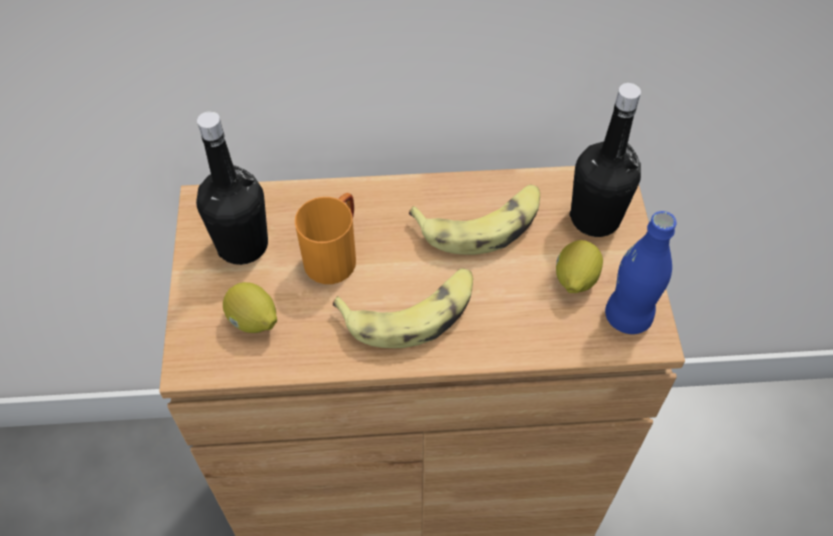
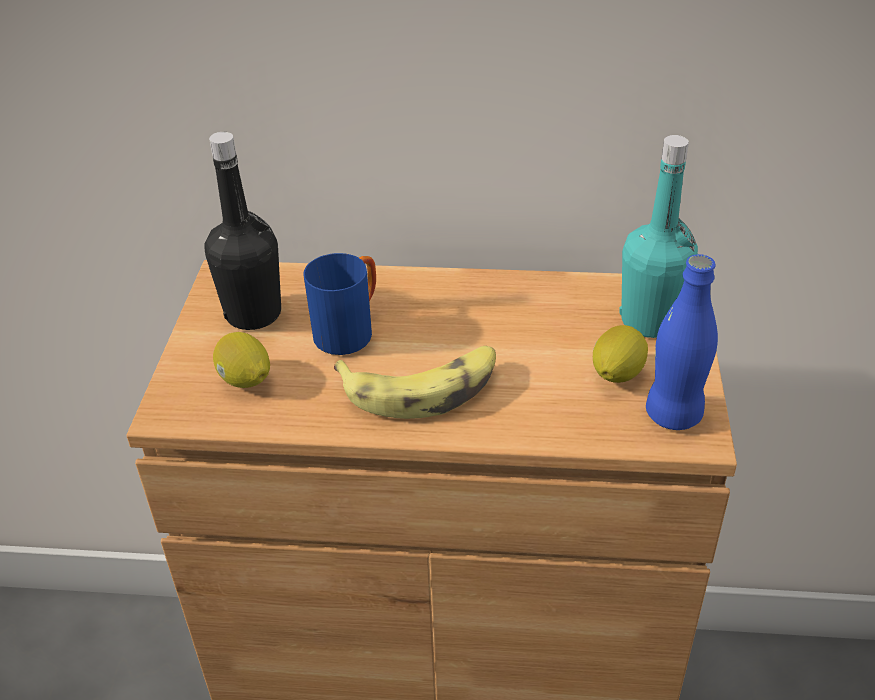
camera: 10 degrees right, 15 degrees down
orange mug [295,193,356,284] -> blue mug [303,253,376,355]
banana [409,185,540,255] -> none
black bottle [570,83,641,237] -> turquoise bottle [619,135,698,338]

